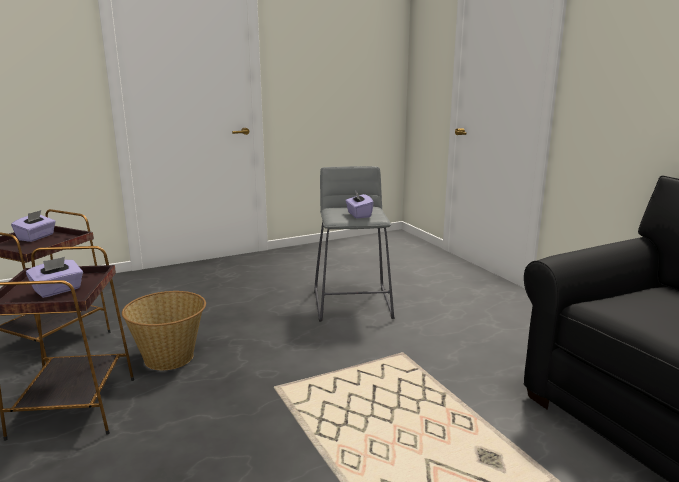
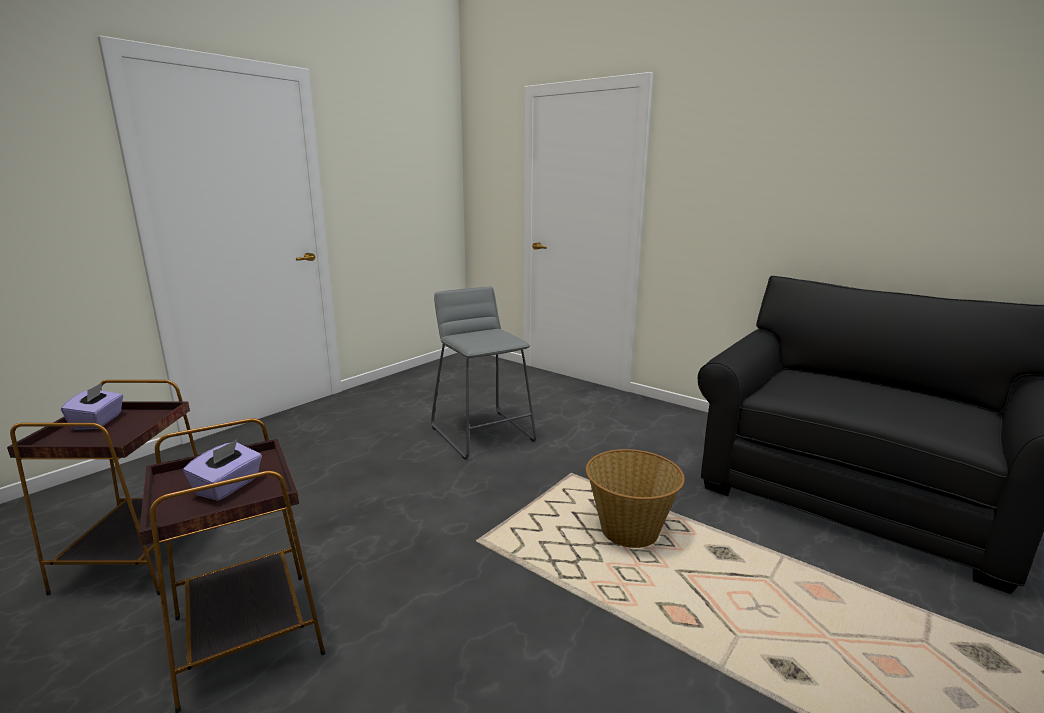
camera: 25 degrees left, 0 degrees up
basket [122,291,206,370] -> basket moved to [586,449,685,548]
purple tissue box [345,191,374,218] -> none

